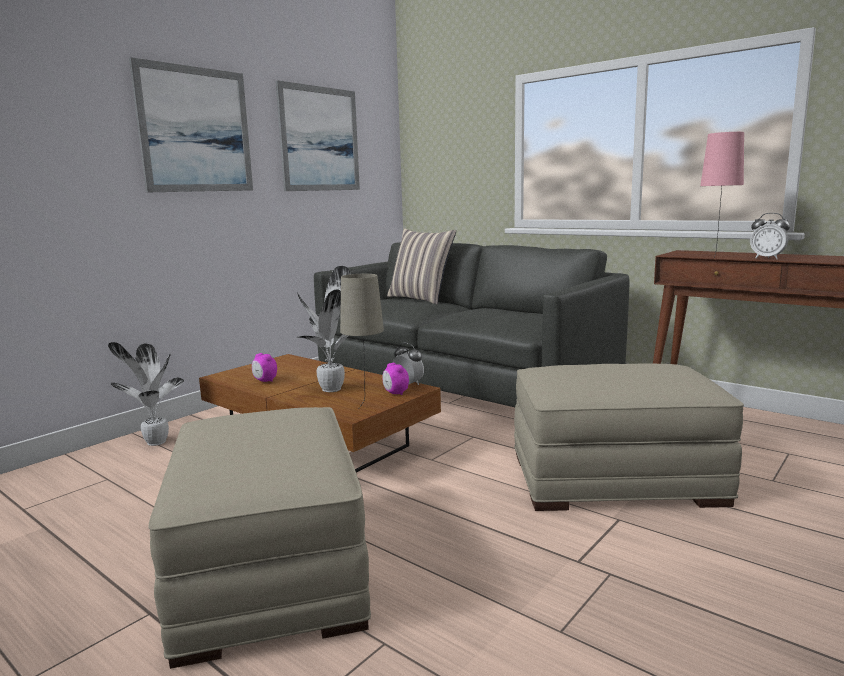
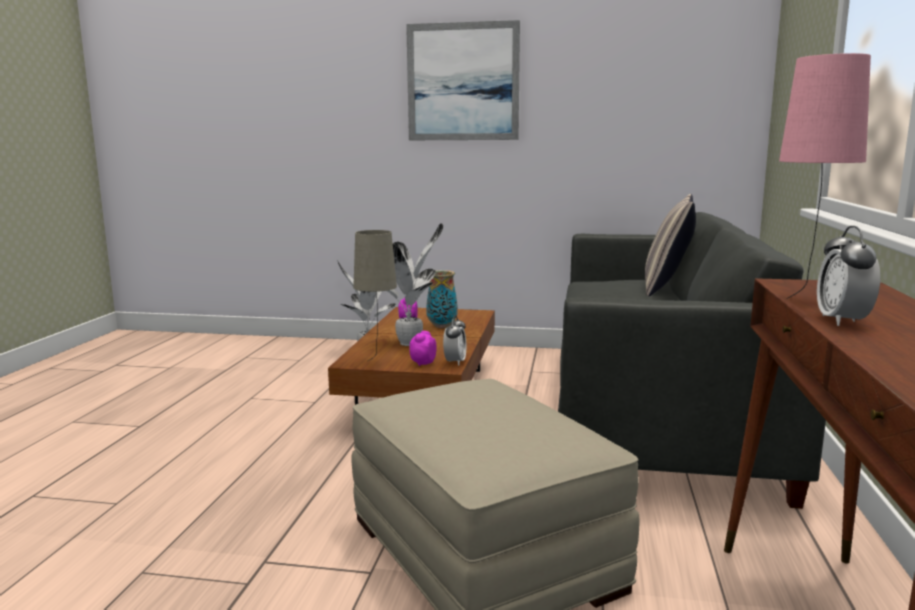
camera: 60 degrees right, 0 degrees up
beige ottoman [148,407,371,669] -> none
picture [275,80,360,191] -> none
none -> vase [426,270,458,328]

